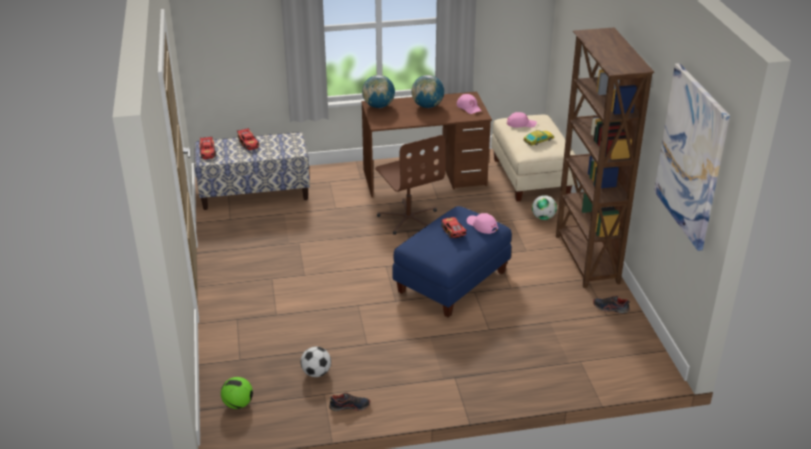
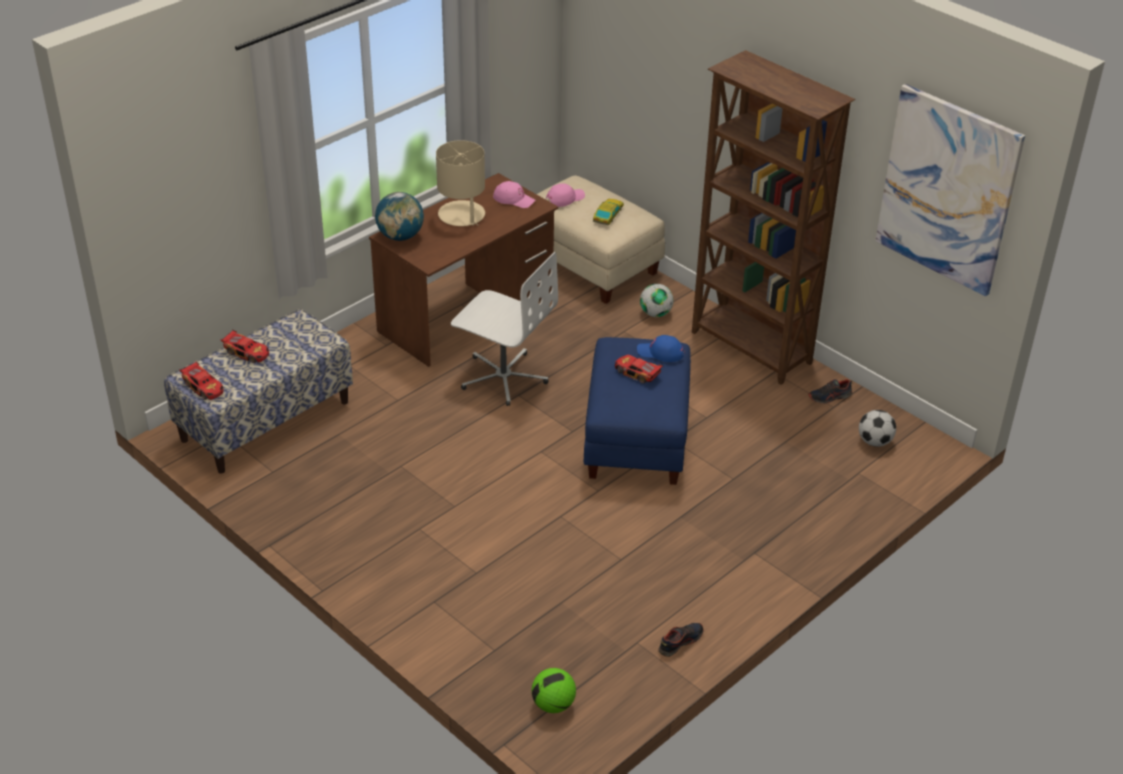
camera: 35 degrees left, 5 degrees up
football [301,347,331,377] -> football moved to [859,410,896,447]
brown office chair [375,135,445,235] -> white office chair [451,252,558,406]
globe [411,75,444,108] -> beige table lamp [436,140,485,226]
pink cap [467,213,498,234] -> blue cap [637,335,684,362]

